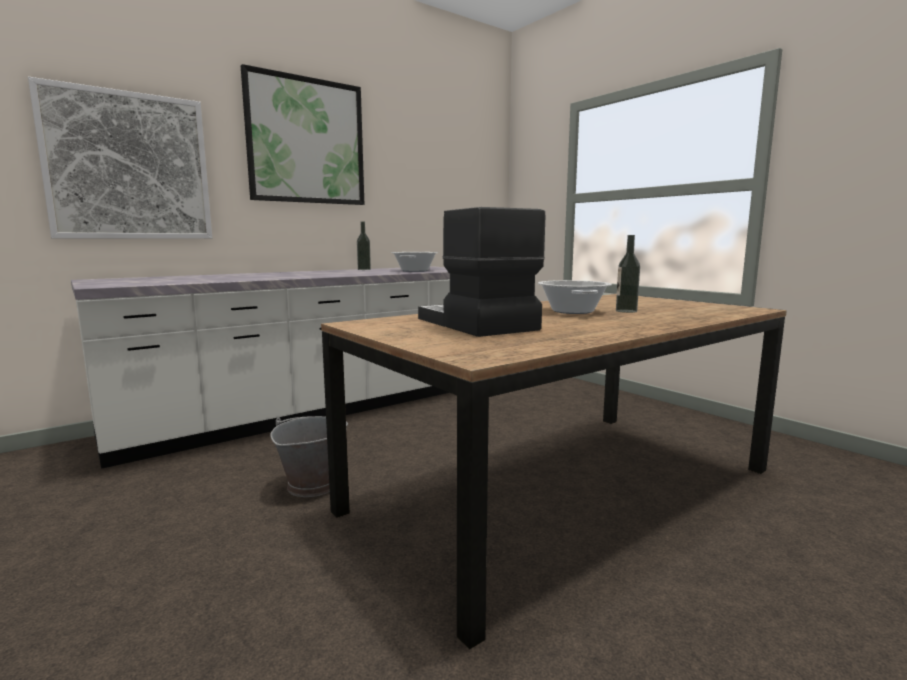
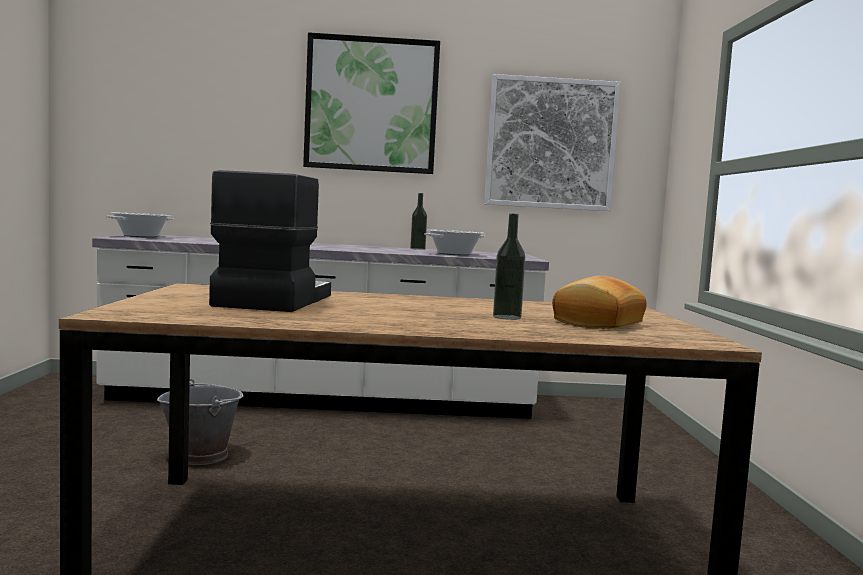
camera: 35 degrees right, 5 degrees down
picture [28,77,212,239] -> picture moved to [484,74,621,211]
cooking pot [537,280,612,314] -> cooking pot moved to [106,212,174,238]
none -> bread [552,276,646,329]

